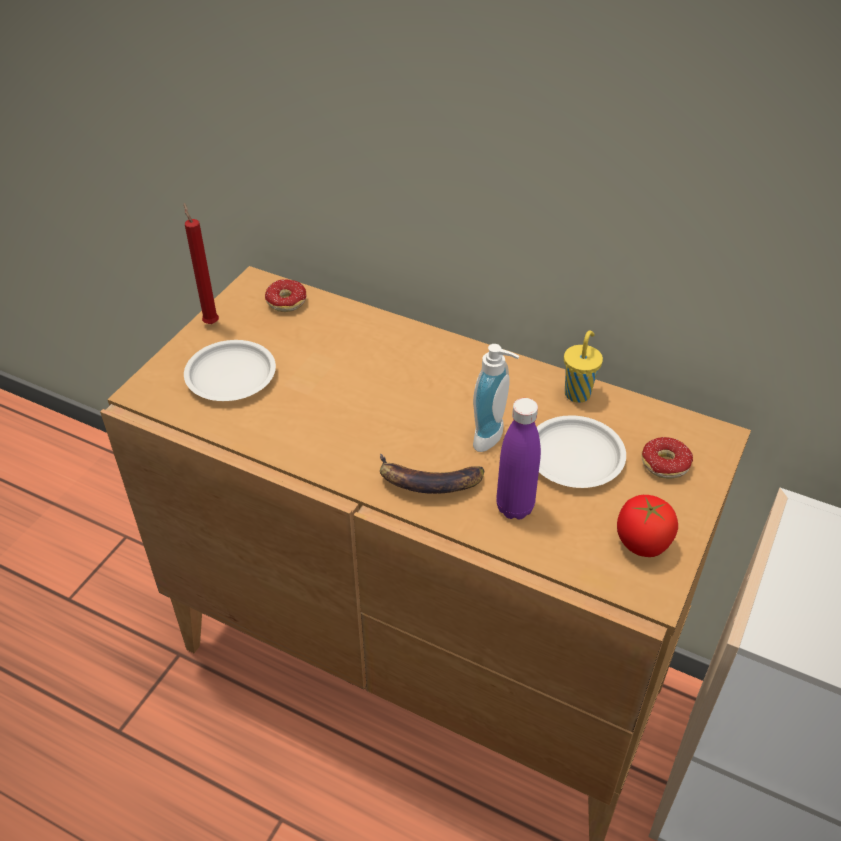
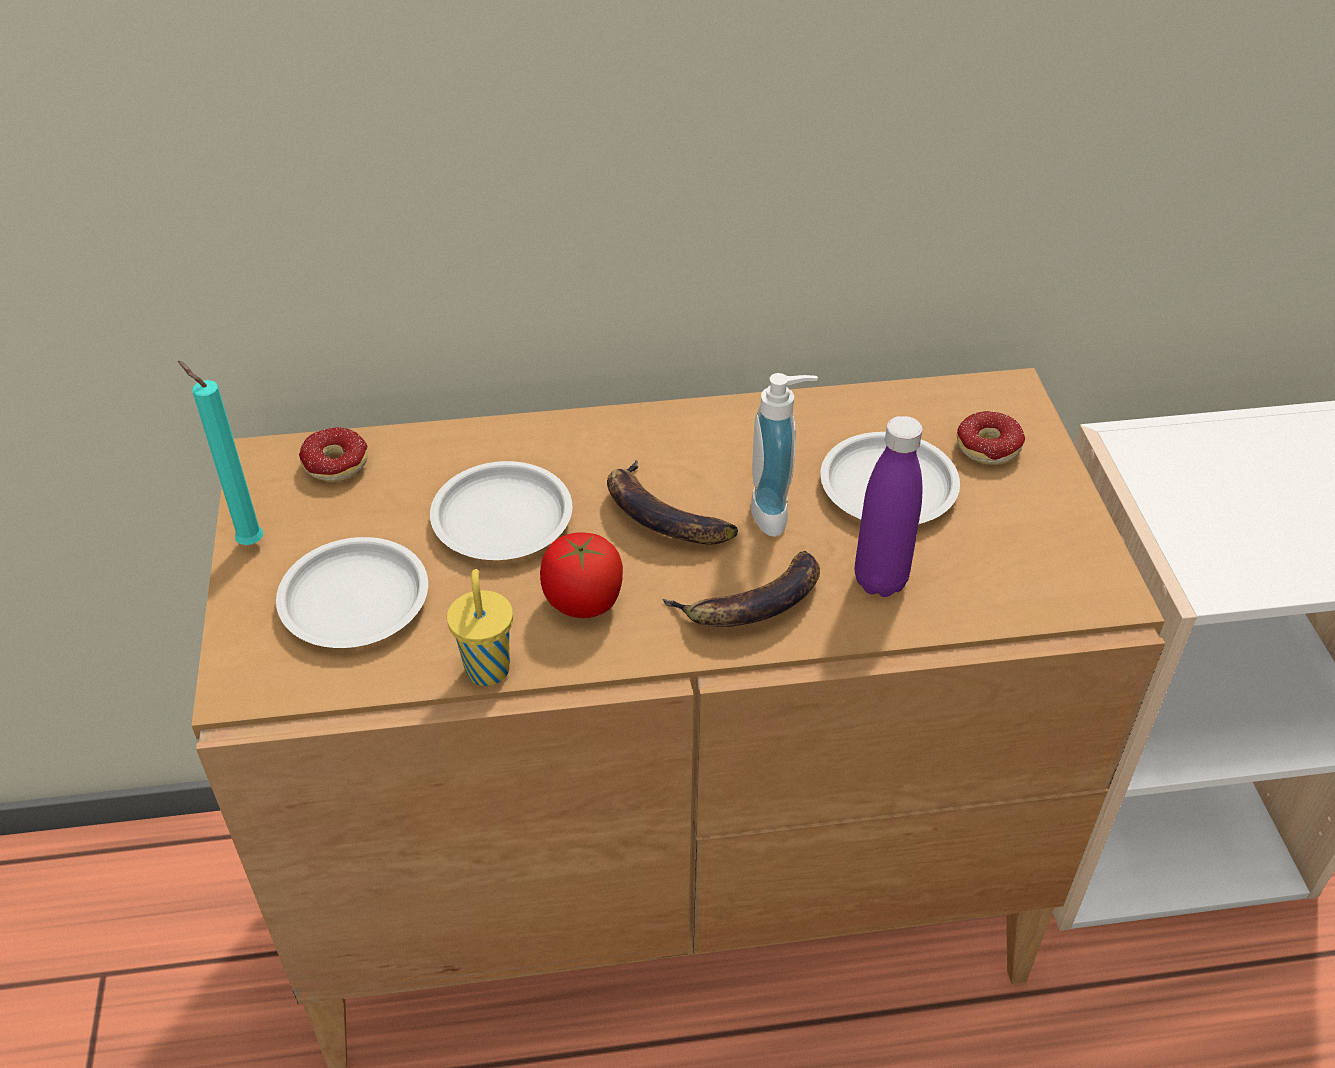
camera: 35 degrees left, 0 degrees up
red candle [184,203,219,324] -> turquoise candle [178,361,263,545]
yellow cup [564,330,603,403] -> yellow cup moved to [447,569,513,686]
tomato [617,495,678,557] -> tomato moved to [540,532,623,618]
none -> white plate [430,461,572,560]
none -> banana [607,460,738,544]

